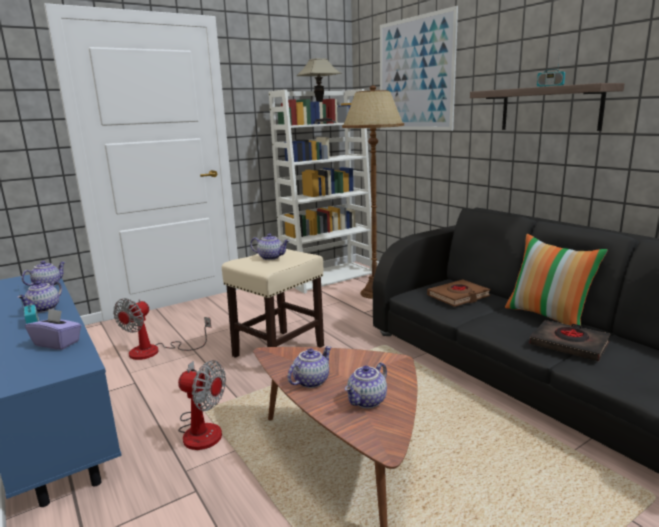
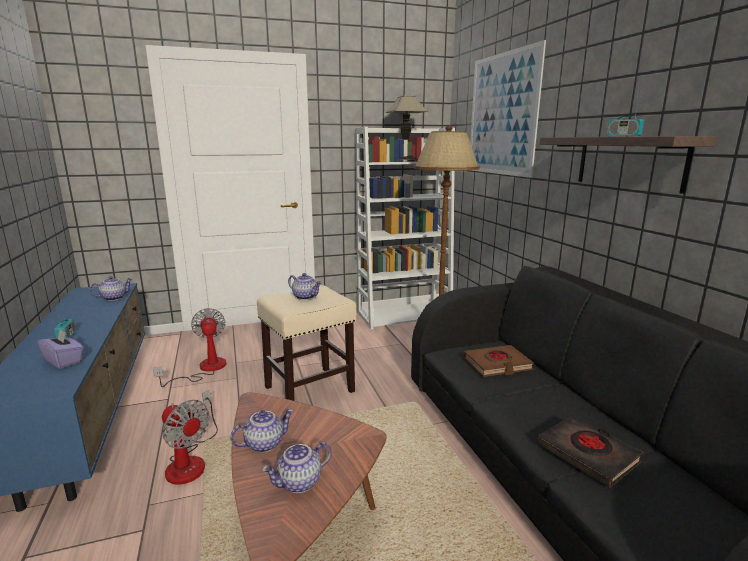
camera: 15 degrees right, 0 degrees up
teapot [17,280,62,313] -> none
fan [113,298,211,360] -> fan turned 120 degrees clockwise [153,308,226,387]
pillow [505,234,608,325] -> none

